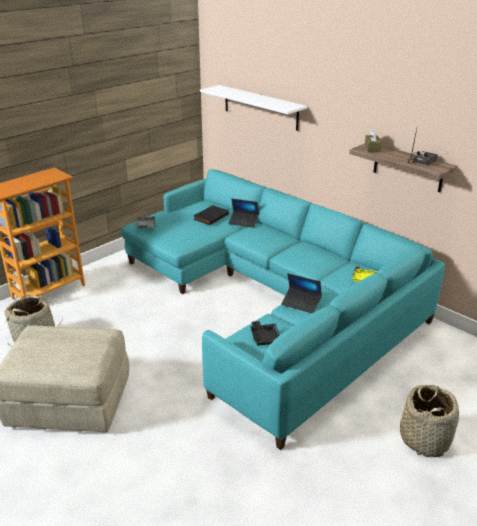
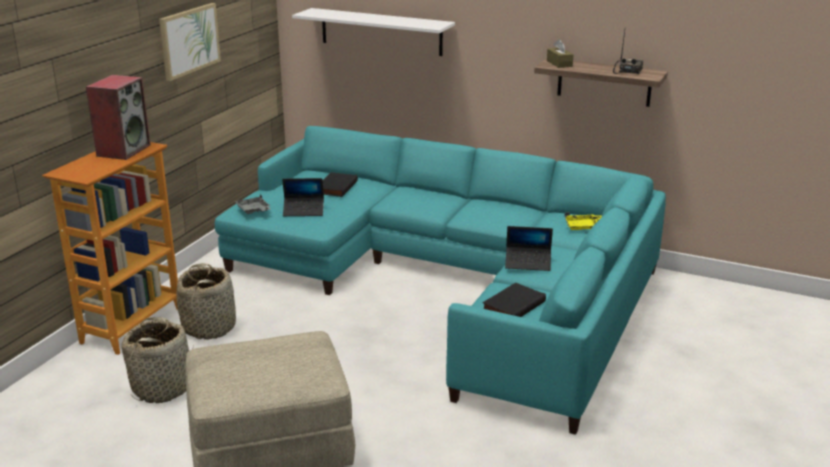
camera: 20 degrees left, 5 degrees down
laptop [228,199,259,228] -> laptop moved to [282,178,324,216]
black tray [250,321,279,346] -> black book [482,283,546,317]
basket [400,385,459,457] -> basket moved to [176,263,236,340]
none -> speaker [86,75,151,160]
none -> picture [159,3,221,81]

